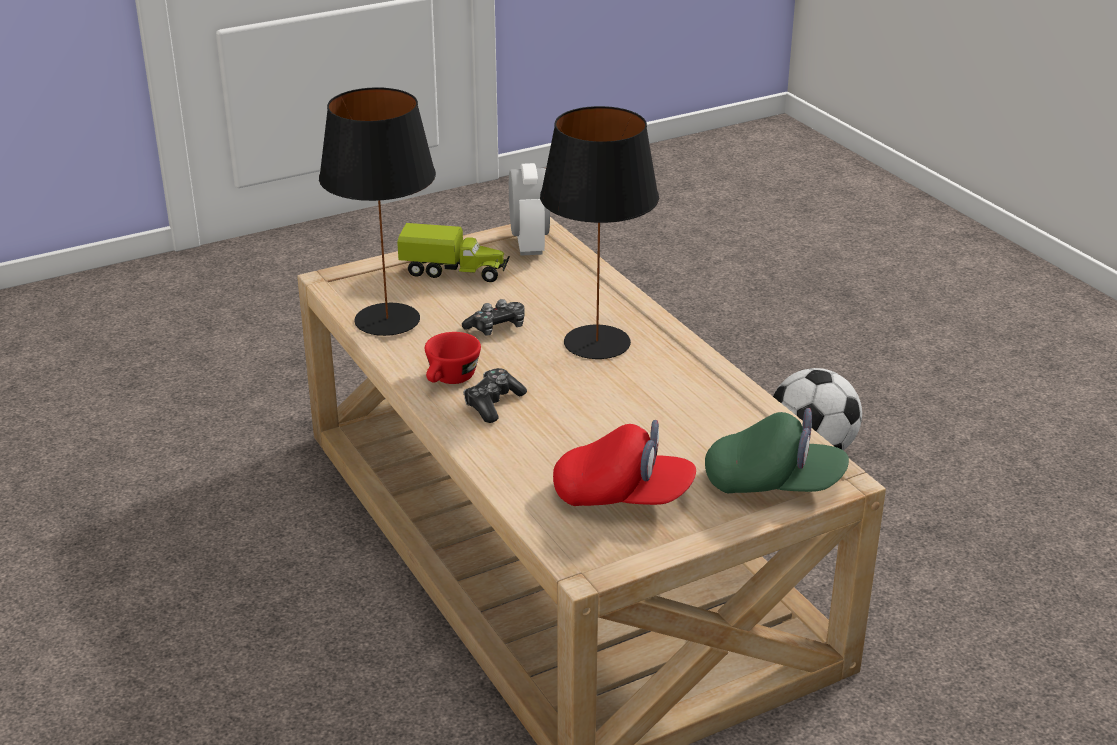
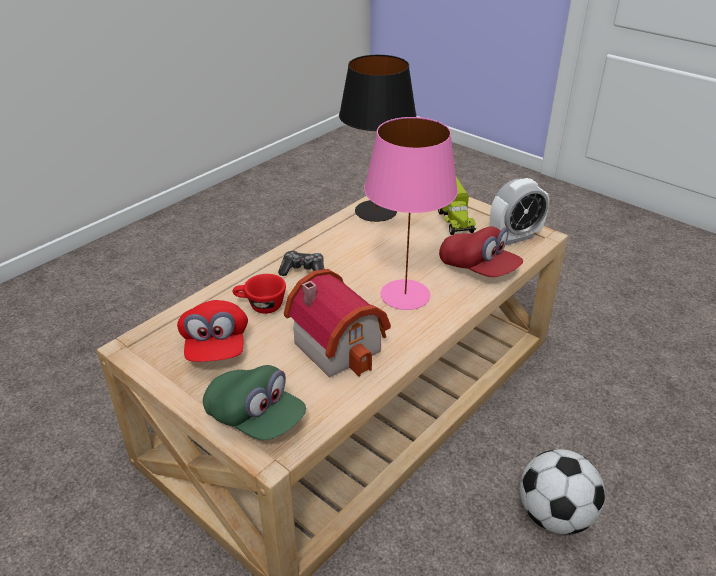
camera: 70 degrees right, 5 degrees up
red cup [425,332,481,384] -> red cup moved to [233,274,286,314]
game controller [462,299,525,336] -> none
black table lamp [540,106,659,359] -> pink table lamp [364,117,458,310]
green cap [705,408,849,493] -> green cap turned 45 degrees counterclockwise [203,365,306,440]
none -> toy house [284,269,391,378]
none -> red cap [439,226,523,277]

